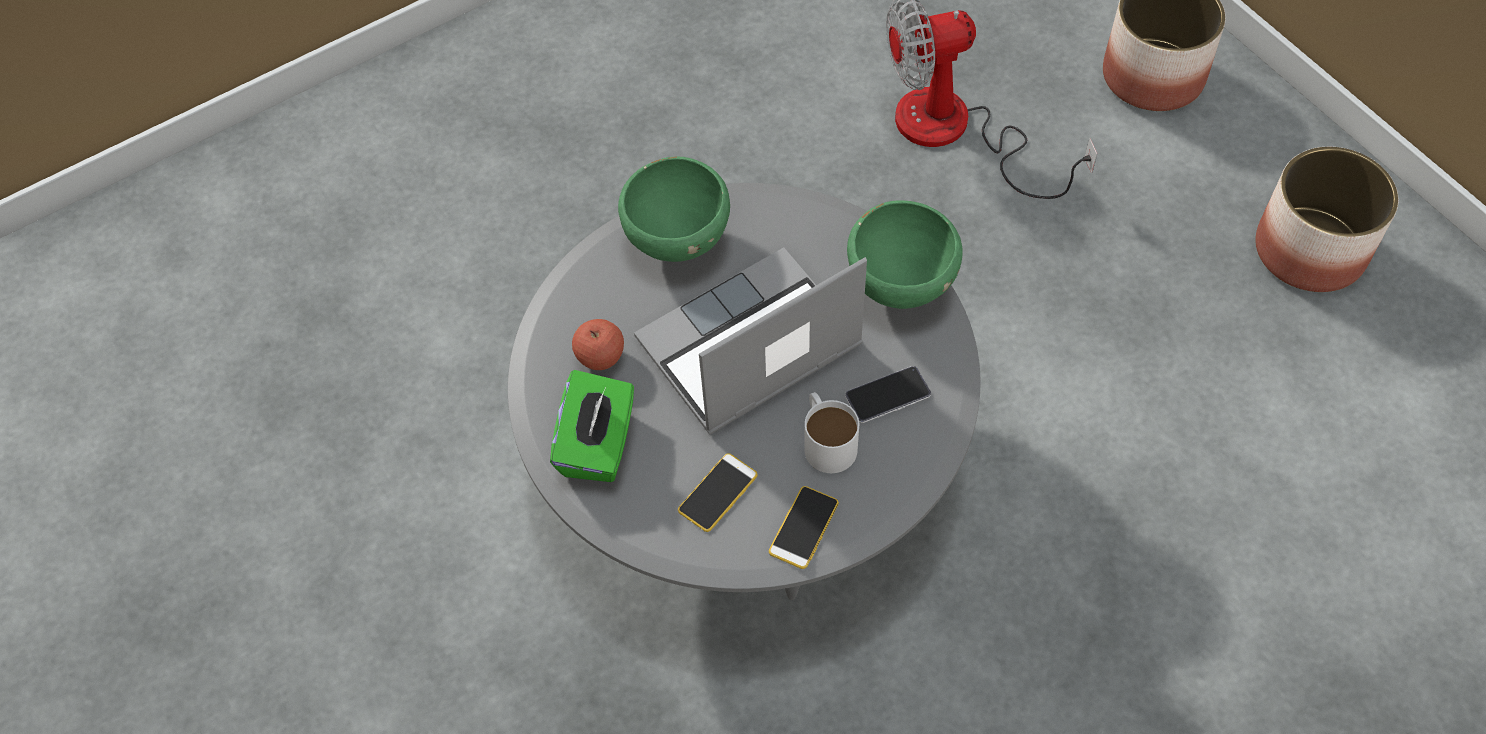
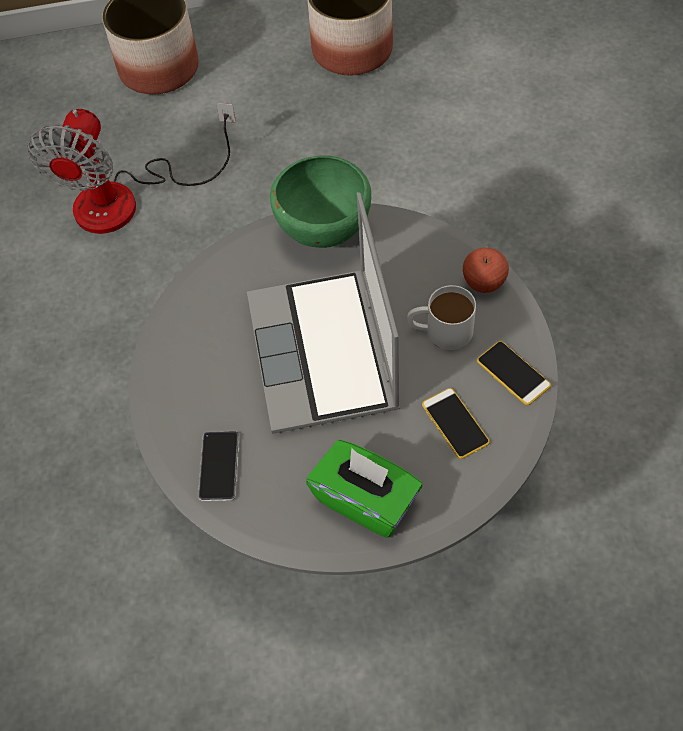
camera: 65 degrees left, 0 degrees up
apple [572,319,624,370] -> apple moved to [463,248,509,293]
green bowl [618,157,730,262] -> none
phone [845,366,931,423] -> phone moved to [198,432,239,501]

